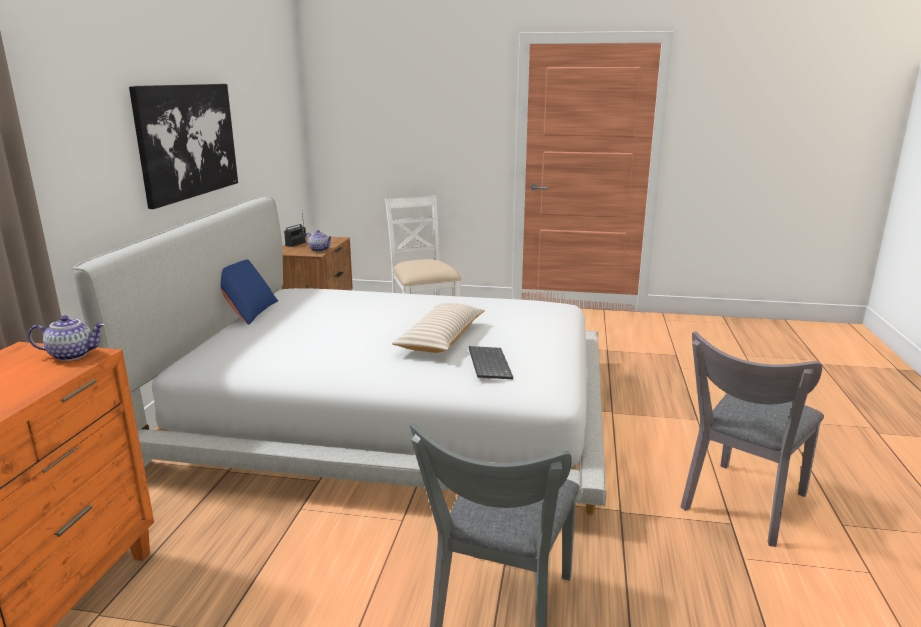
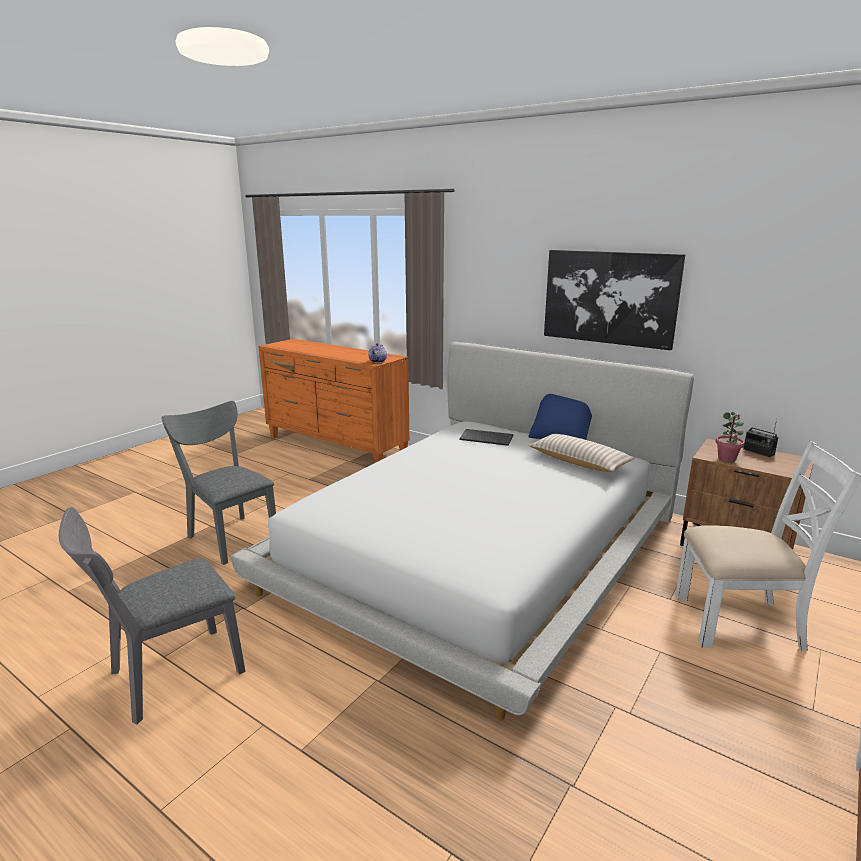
camera: 115 degrees right, 0 degrees up
teapot [305,230,332,252] -> potted plant [715,412,745,462]
beige pillow [392,303,485,353] -> beige pillow moved to [528,434,635,472]
keyboard [469,346,513,379] -> keyboard moved to [460,429,513,446]
grey chair [681,331,824,547] -> grey chair turned 105 degrees counterclockwise [59,507,246,724]

